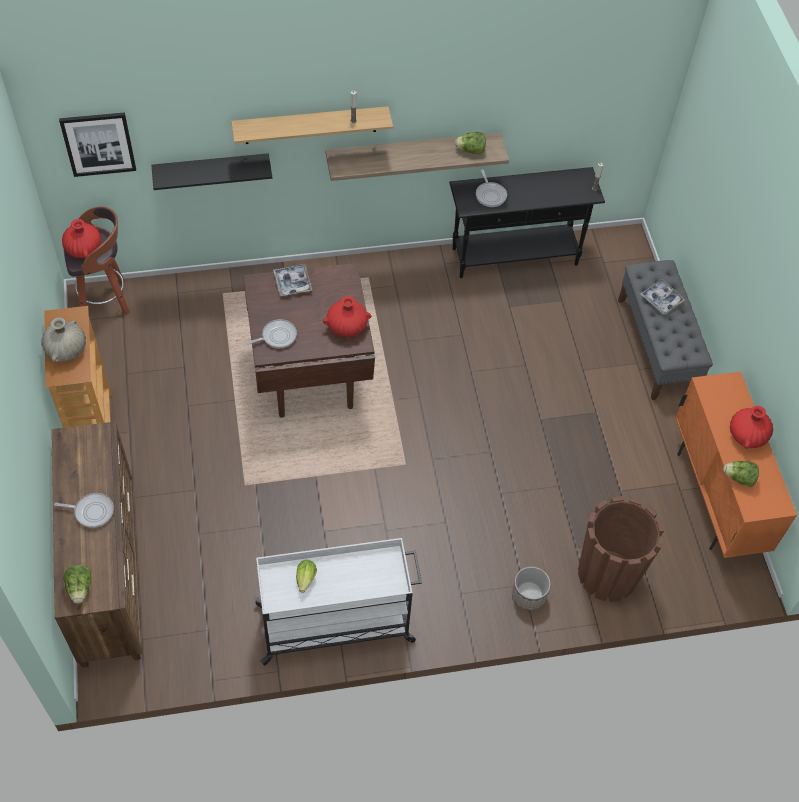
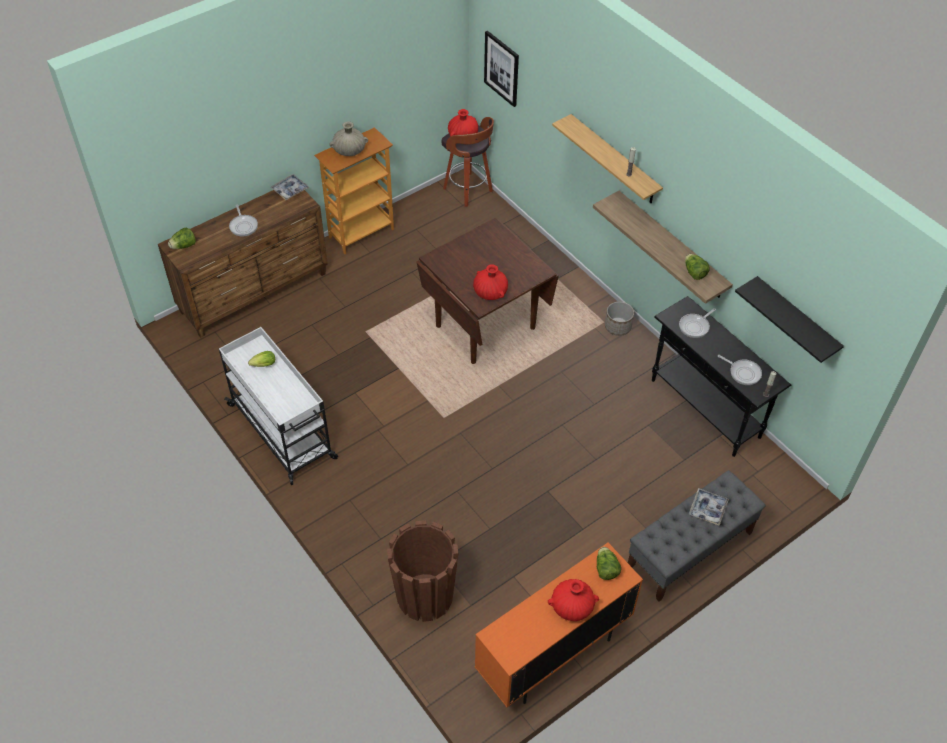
camera: 65 degrees right, 5 degrees down
black shelf [151,153,272,190] -> black shelf moved to [735,276,844,363]
frying pan [245,319,297,348] -> frying pan moved to [718,355,762,385]
tray [273,264,312,296] -> tray moved to [271,174,309,200]
planter [512,567,551,610] -> planter moved to [605,302,634,336]
lettuce [723,461,759,487] -> lettuce moved to [597,547,621,580]

